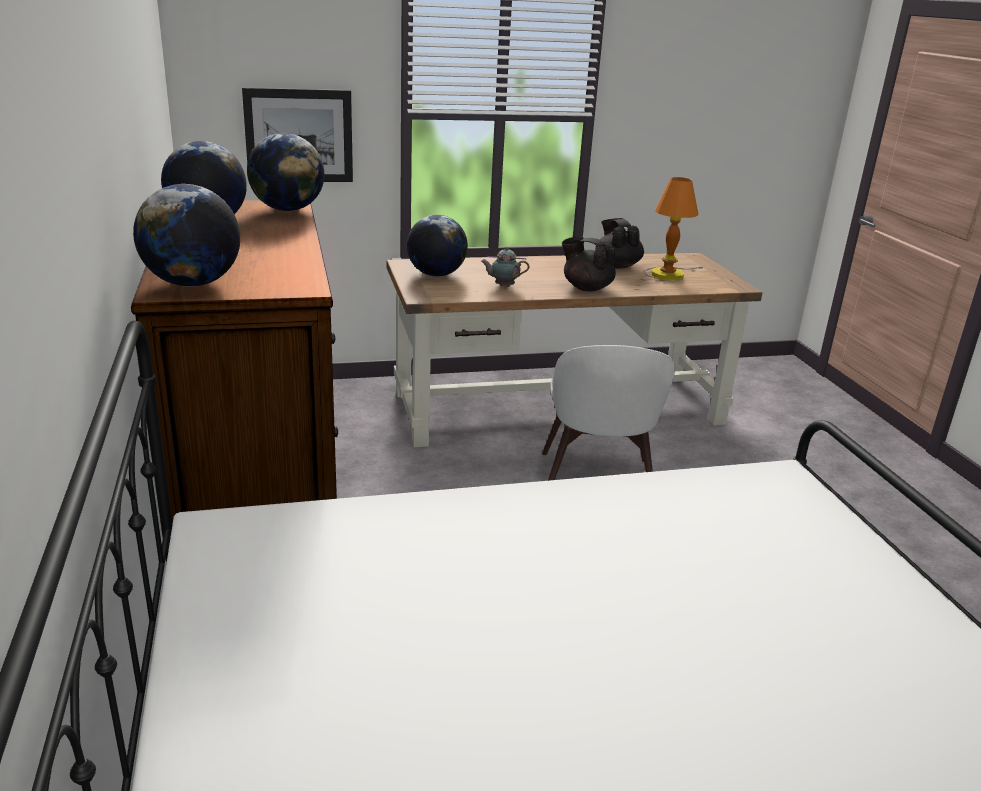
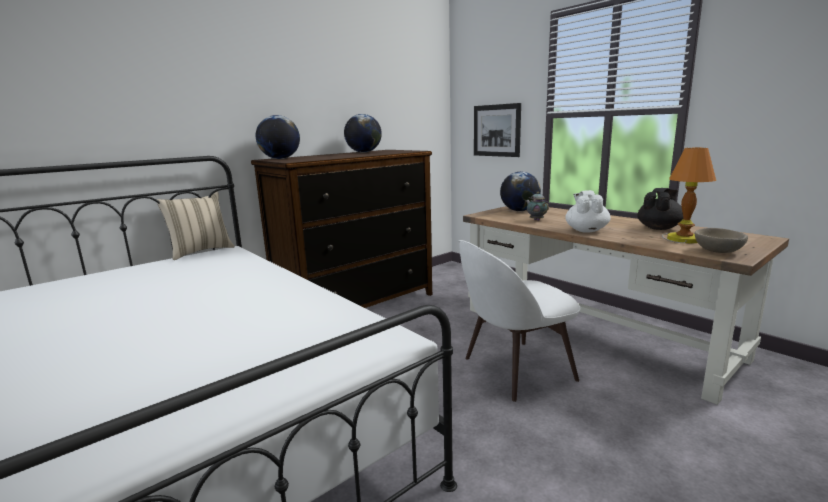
camera: 65 degrees right, 10 degrees down
globe [247,133,324,211] -> none
black teapot [562,237,616,291] -> white teapot [565,190,611,233]
none -> beige pillow [156,192,235,260]
none -> beige bowl [695,228,748,253]

